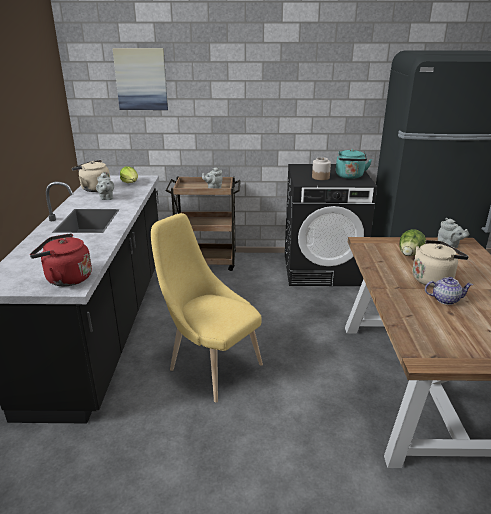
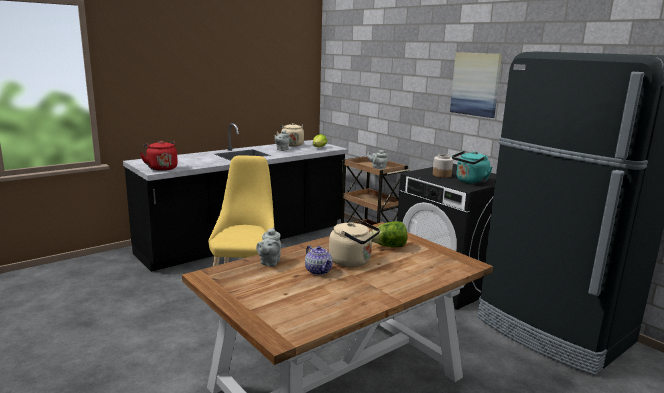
camera: 50 degrees right, 10 degrees down
picture [112,48,168,110] -> picture moved to [450,52,502,118]
grey teapot [438,218,469,248] -> grey teapot moved to [256,227,281,267]

